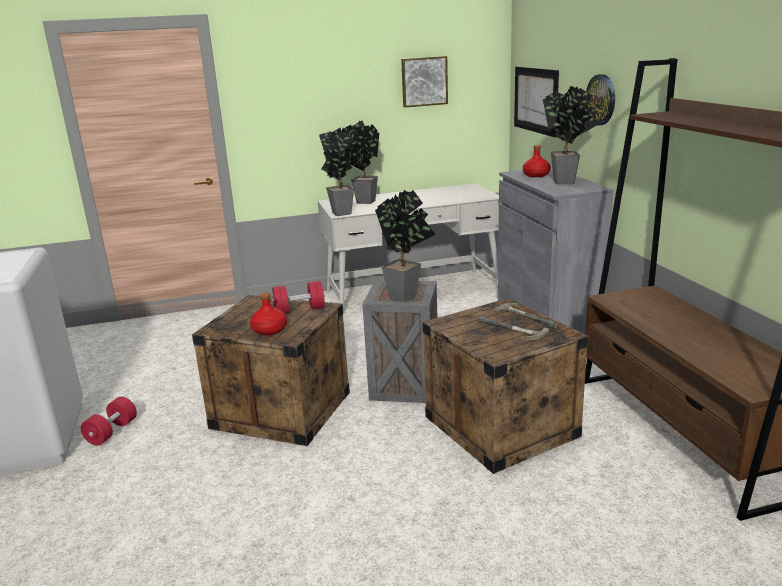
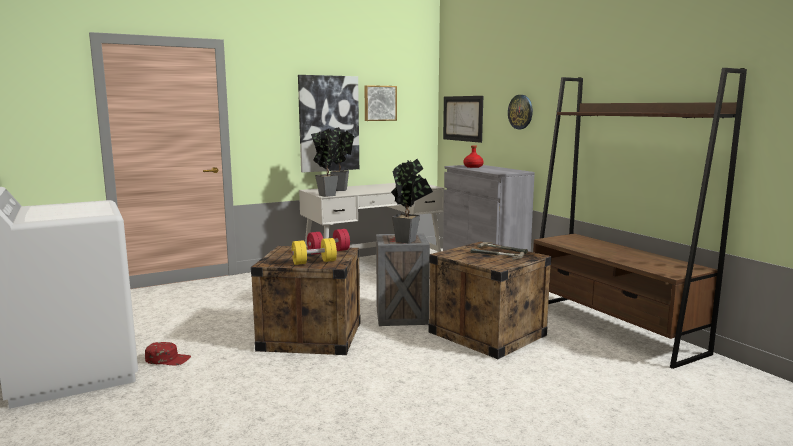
camera: 15 degrees left, 10 degrees down
red dumbbell [81,397,137,446] -> red cap [145,342,191,366]
red bottle [250,293,287,335] -> yellow dumbbell [292,238,337,265]
potted plant [543,86,597,184] -> none
none -> picture [298,75,359,173]

